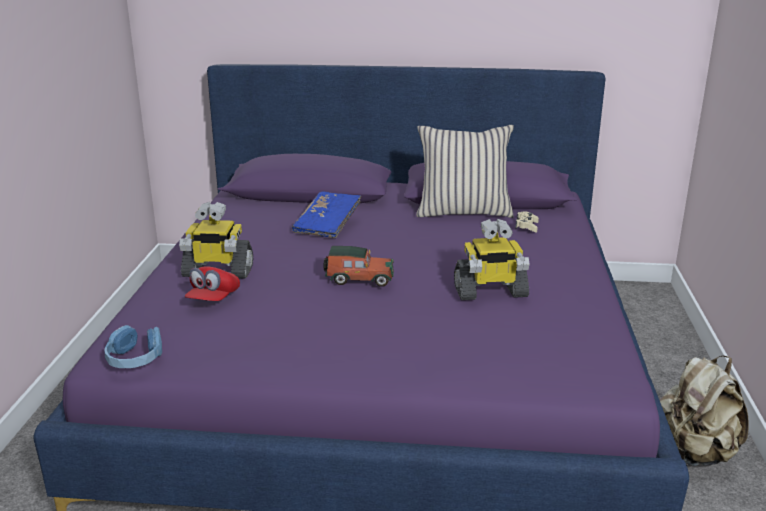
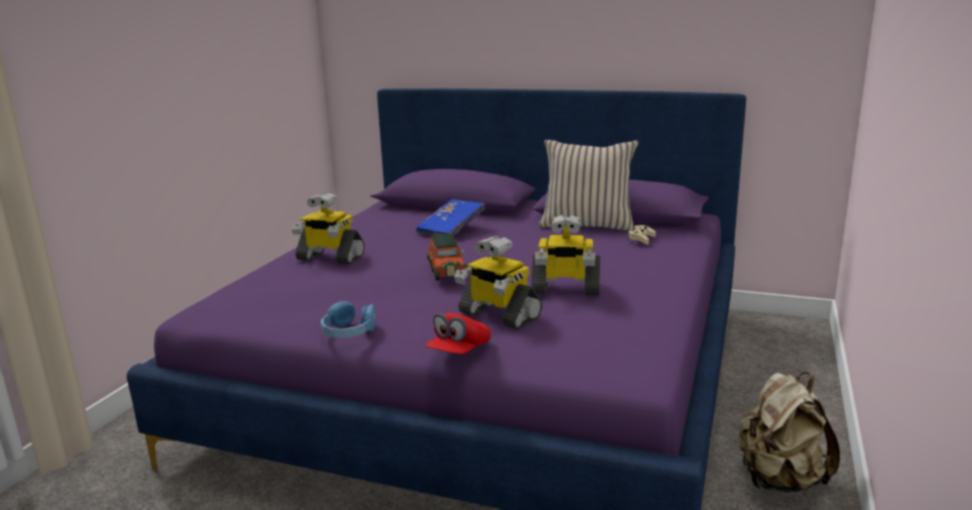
camera: 15 degrees right, 5 degrees down
blue headphones [104,325,162,368] -> blue headphones moved to [321,301,376,338]
red cap [185,266,240,301] -> red cap moved to [425,313,491,354]
toy car [324,246,394,287] -> toy car turned 60 degrees clockwise [427,234,467,281]
none -> toy robot [454,236,542,329]

